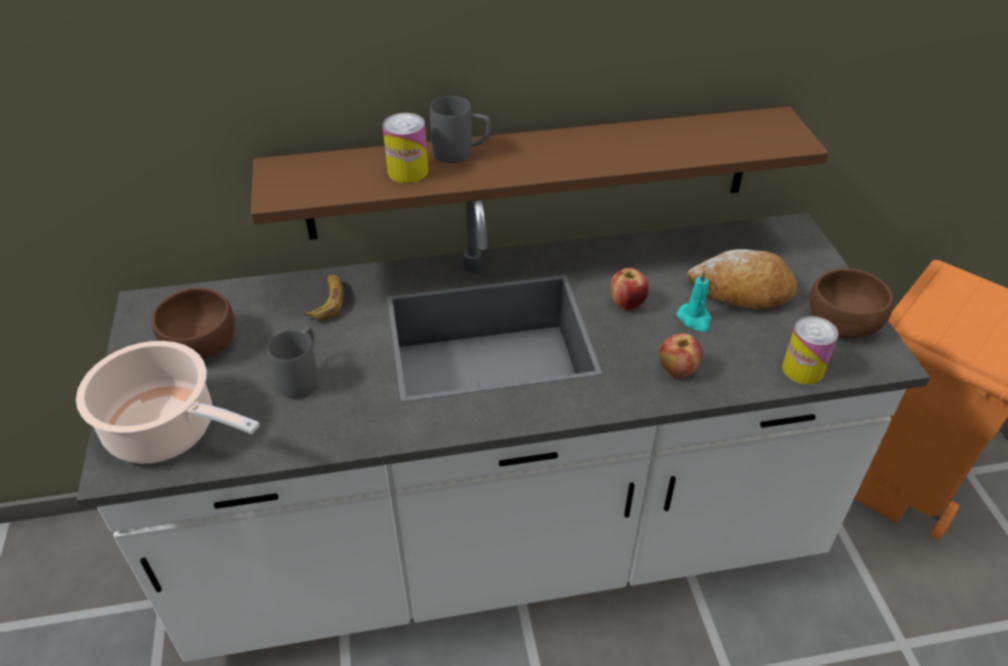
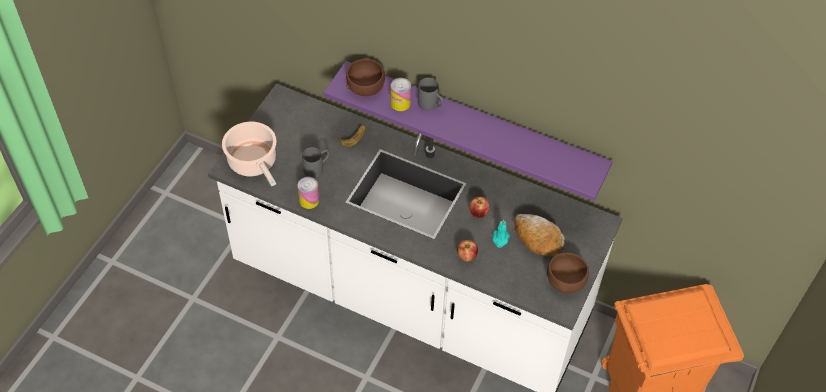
camera: 35 degrees right, 10 degrees up
brown bowl [151,288,235,359] -> brown bowl moved to [346,59,385,96]
brown shelf [251,106,829,240] -> purple shelf [323,61,613,201]
can [782,316,838,384] -> can moved to [297,177,319,209]

